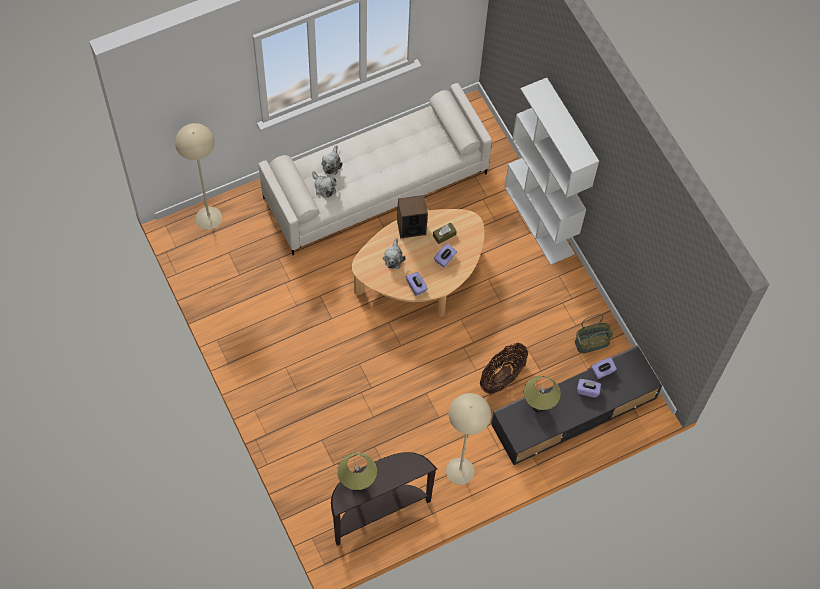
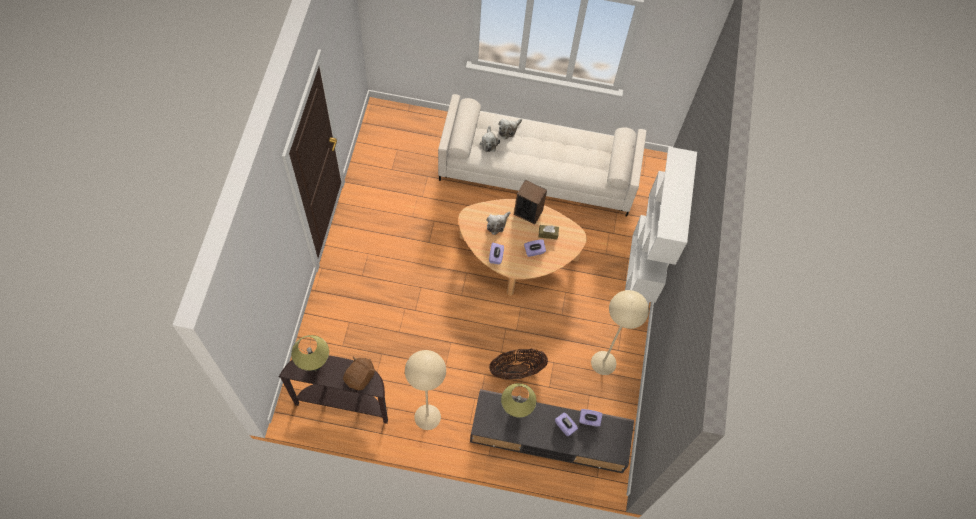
camera: 35 degrees right, 0 degrees up
beige floor lamp [175,123,222,230] -> beige floor lamp moved to [591,290,649,375]
basket [575,314,613,353] -> none
none -> brown plush toy [343,356,375,390]

